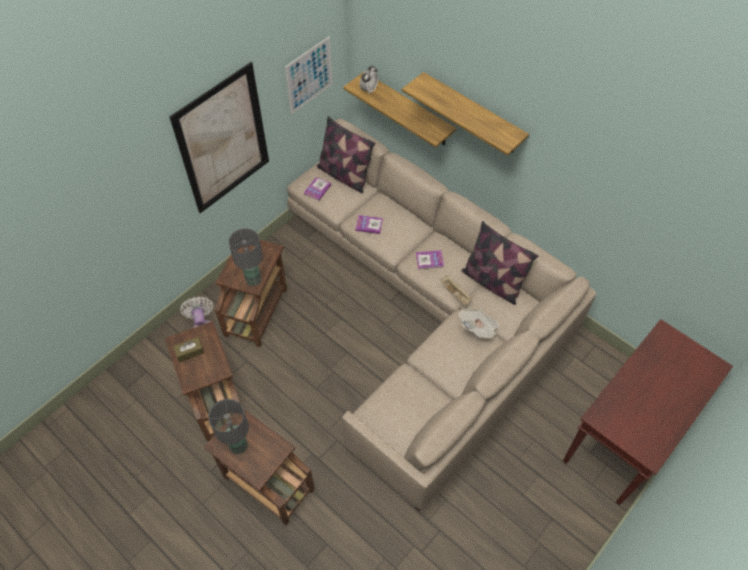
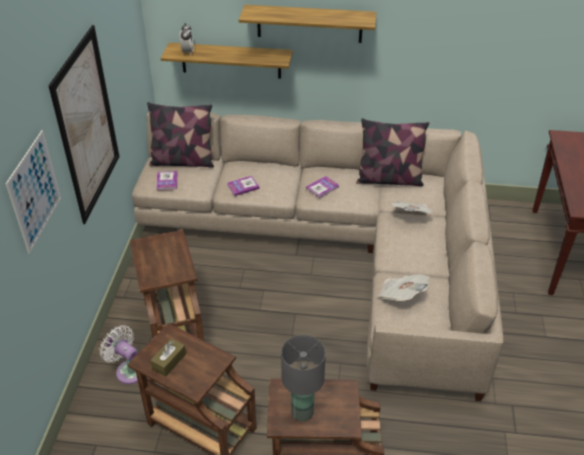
camera: 35 degrees left, 15 degrees down
grey table lamp [229,228,263,286] -> none
picture [285,37,332,114] -> picture moved to [6,130,61,254]
beige tray [440,276,472,306] -> none
none -> newspaper [378,274,430,301]

